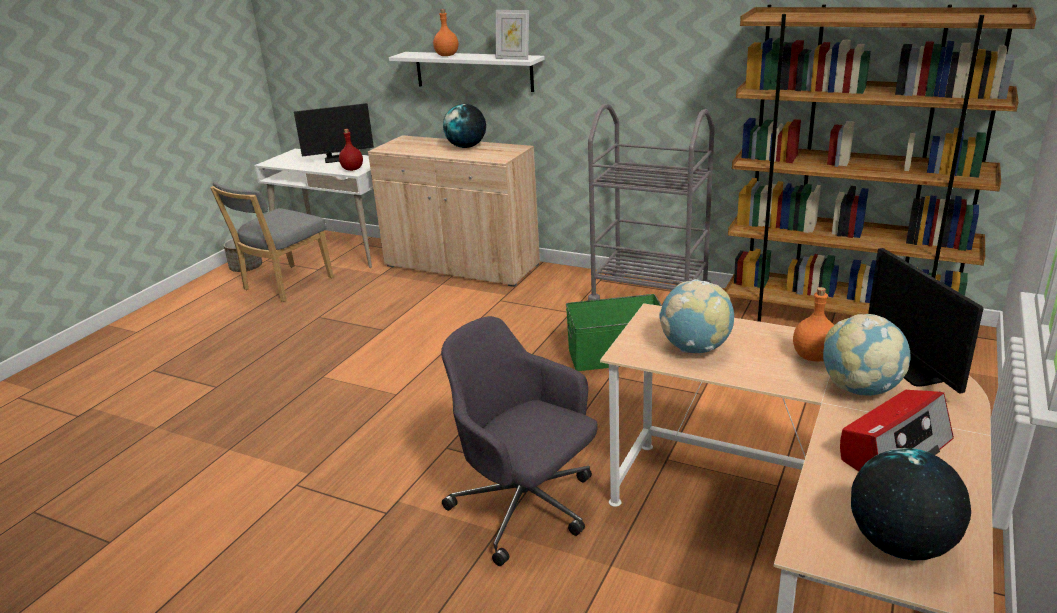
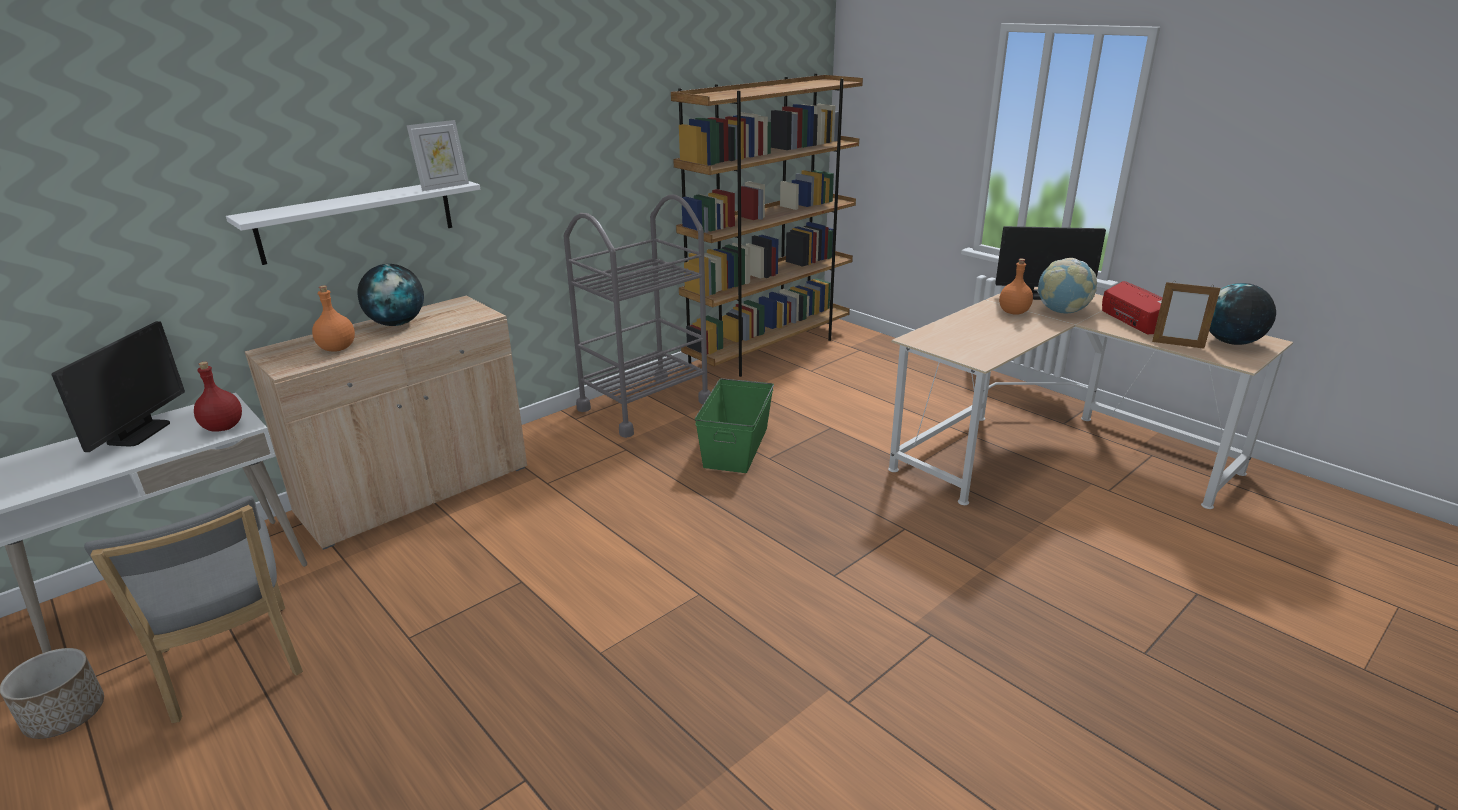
camera: 70 degrees left, 0 degrees up
orange bottle [433,9,458,56] -> orange bottle moved to [312,286,355,352]
grey office chair [441,316,598,566] -> none
globe [659,279,734,353] -> none
none -> picture frame [1152,281,1221,349]

